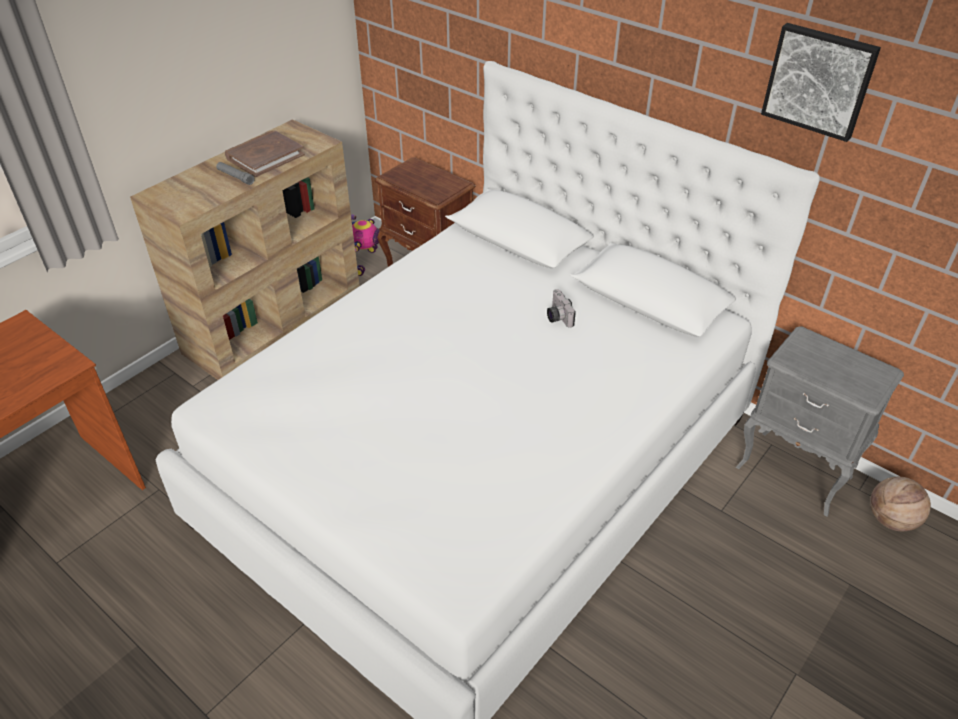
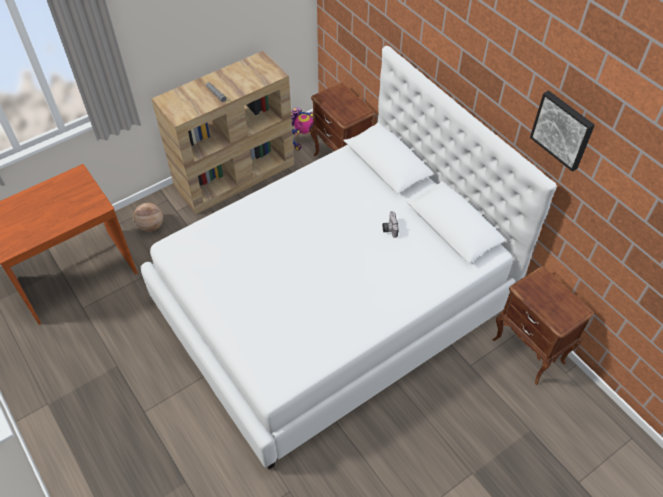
camera: 15 degrees right, 10 degrees up
brown book [225,131,305,177] -> none
grey nightstand [736,326,904,517] -> brown nightstand [492,266,595,385]
basketball [870,477,931,531] -> basketball moved to [133,203,163,232]

